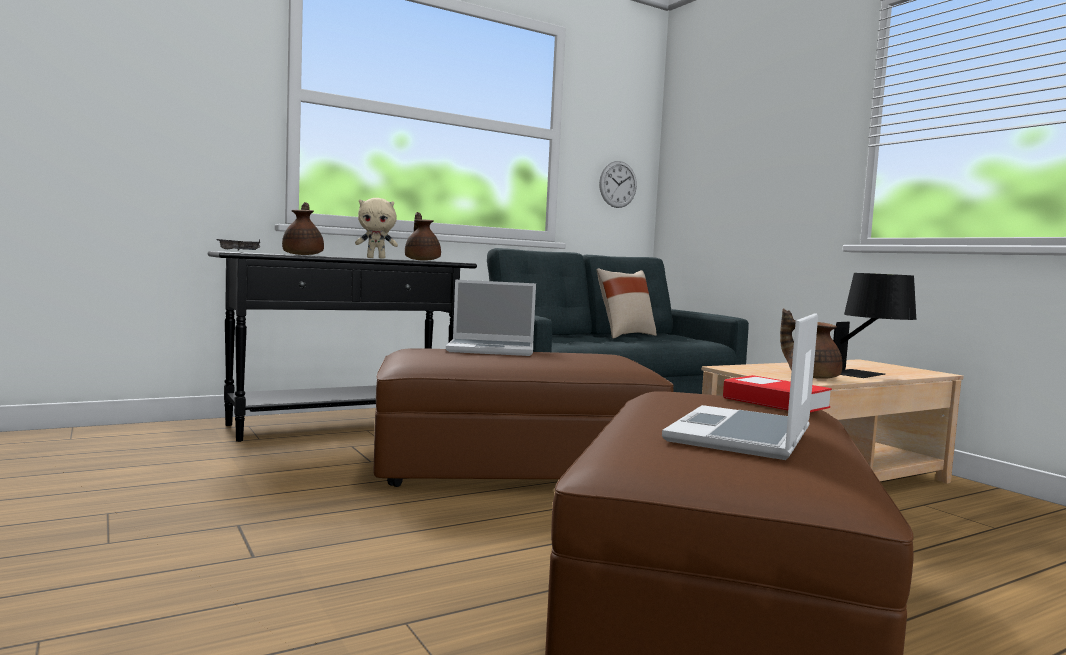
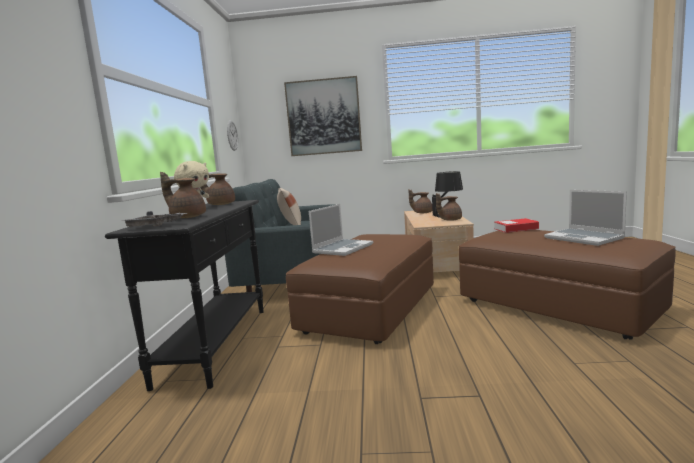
camera: 55 degrees left, 5 degrees up
none -> picture [284,76,362,156]
none -> brown teapot [409,190,432,213]

